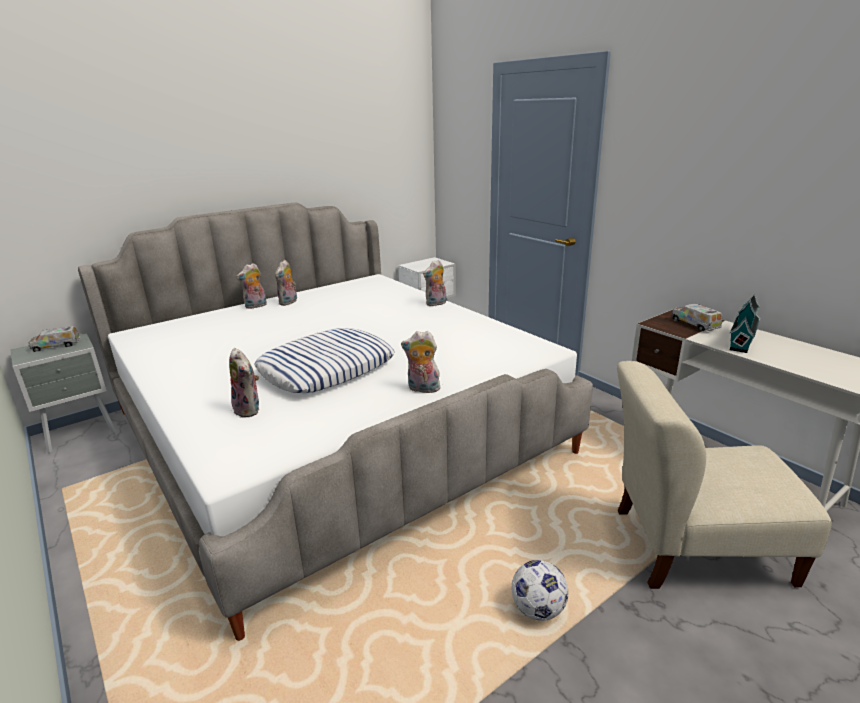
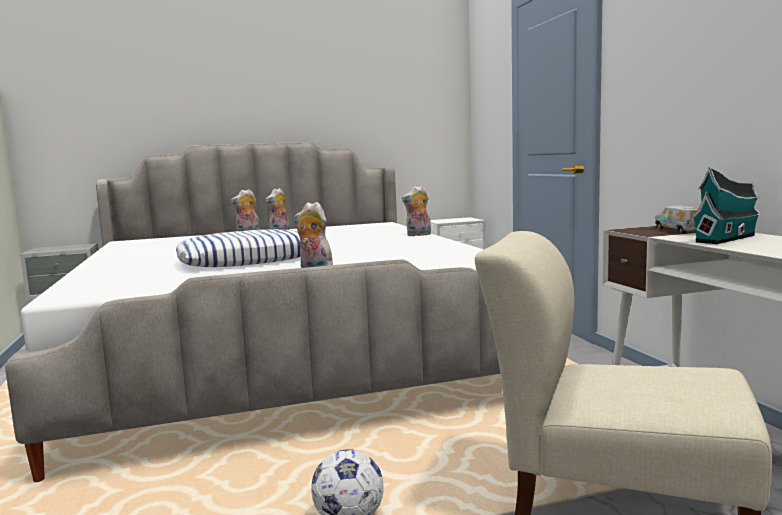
camera: 20 degrees right, 15 degrees down
toy truck [28,326,80,352] -> none
plush toy [229,348,260,418] -> none

